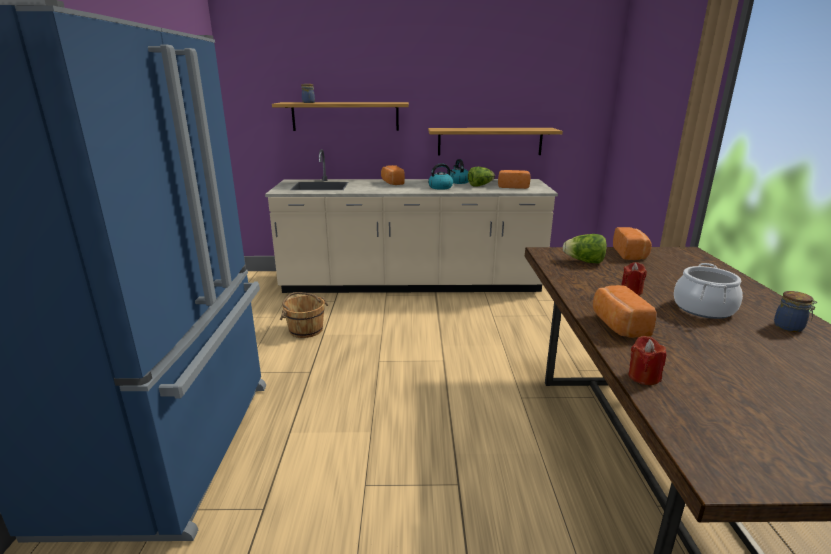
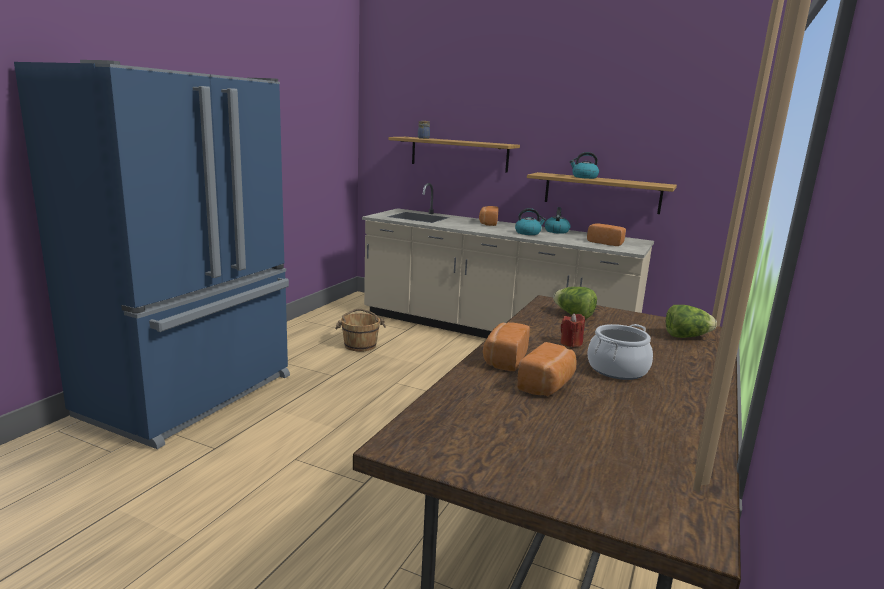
camera: 25 degrees right, 5 degrees down
lettuce [468,167,495,187] -> lettuce moved to [666,305,717,338]
bread [613,227,652,260] -> bread moved to [517,342,577,396]
red candle [629,336,667,385] -> none
jar [774,291,817,332] -> none
none -> kettle [569,152,599,179]

